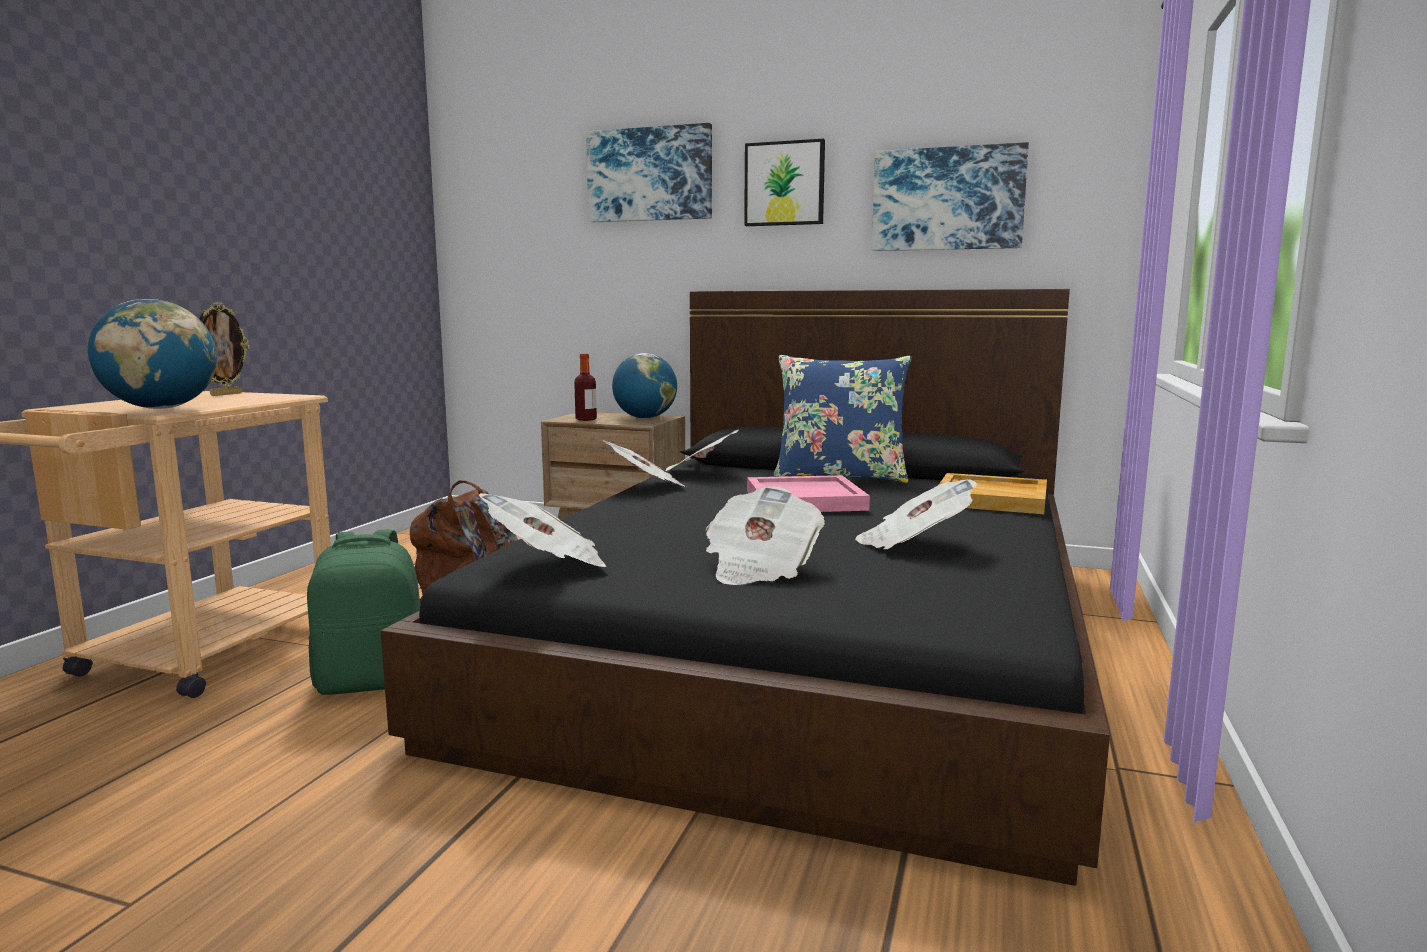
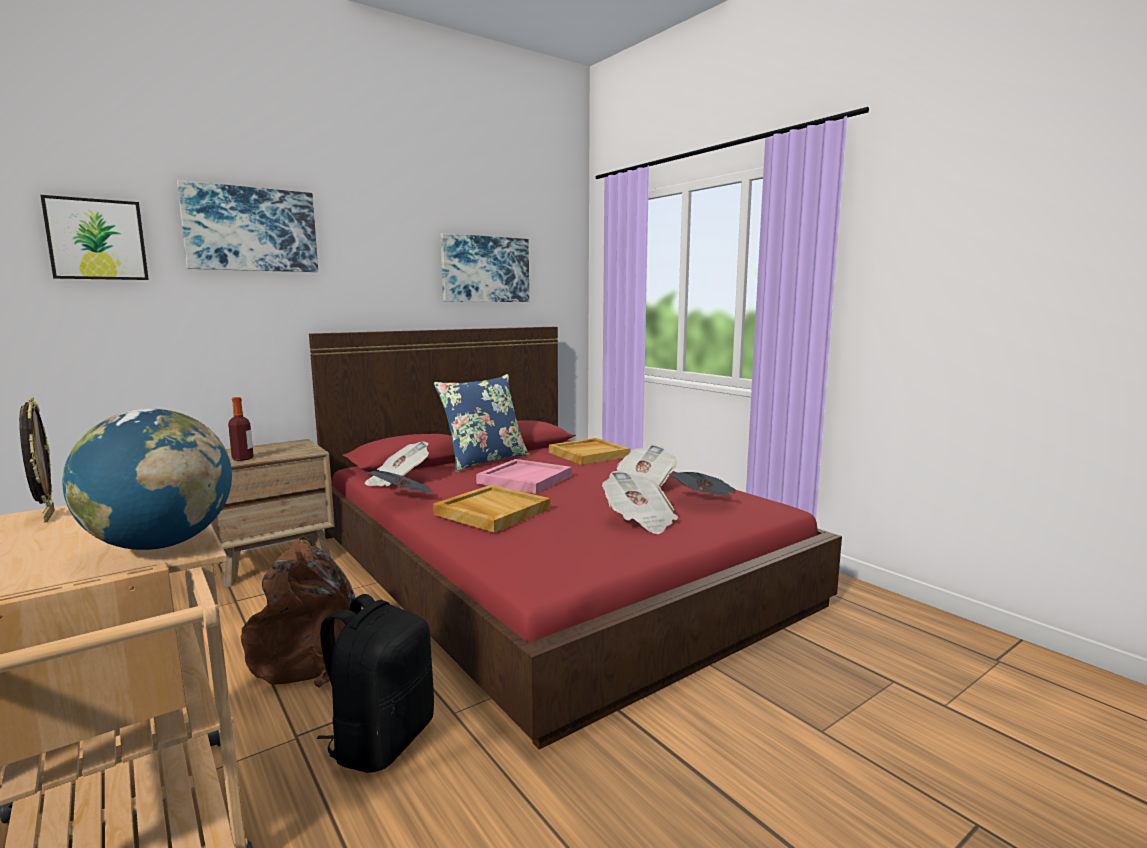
camera: 55 degrees left, 0 degrees up
green backpack [307,529,420,695] -> black backpack [317,594,434,773]
black bed [381,289,1110,886] -> red bed [309,327,842,749]
newspaper [479,493,606,567] -> newspaper moved to [668,472,736,495]
globe [612,353,677,419] -> none
picture [744,139,825,226] -> picture moved to [40,195,149,280]
none -> beige tray [433,485,550,533]

